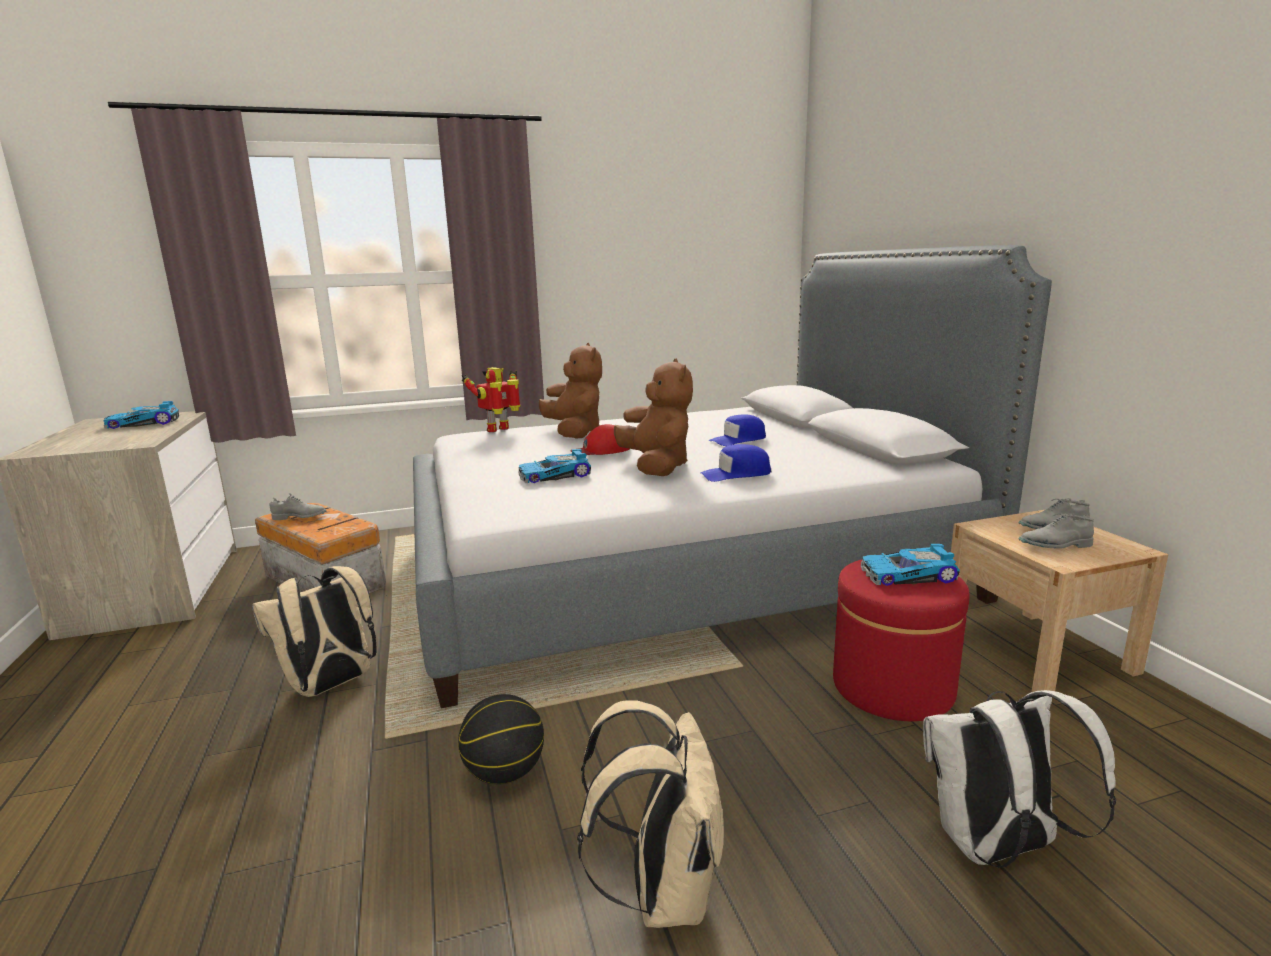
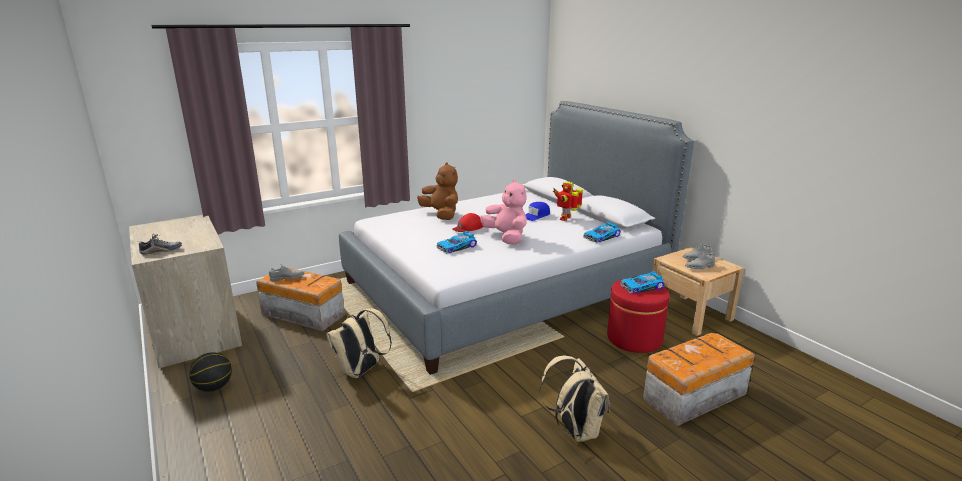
camera: 15 degrees left, 5 degrees up
toy car [103,401,179,429] -> toy car moved to [583,222,621,243]
basketball [458,694,544,784] -> basketball moved to [189,352,232,392]
toy robot [461,367,521,432] -> toy robot moved to [553,182,583,221]
brown plush toy [614,358,693,476] -> pink plush toy [480,180,527,245]
blue cap [701,444,771,482] -> none
white backpack [923,690,1116,868] -> storage box [643,333,755,426]
none -> shoe [137,234,182,255]

